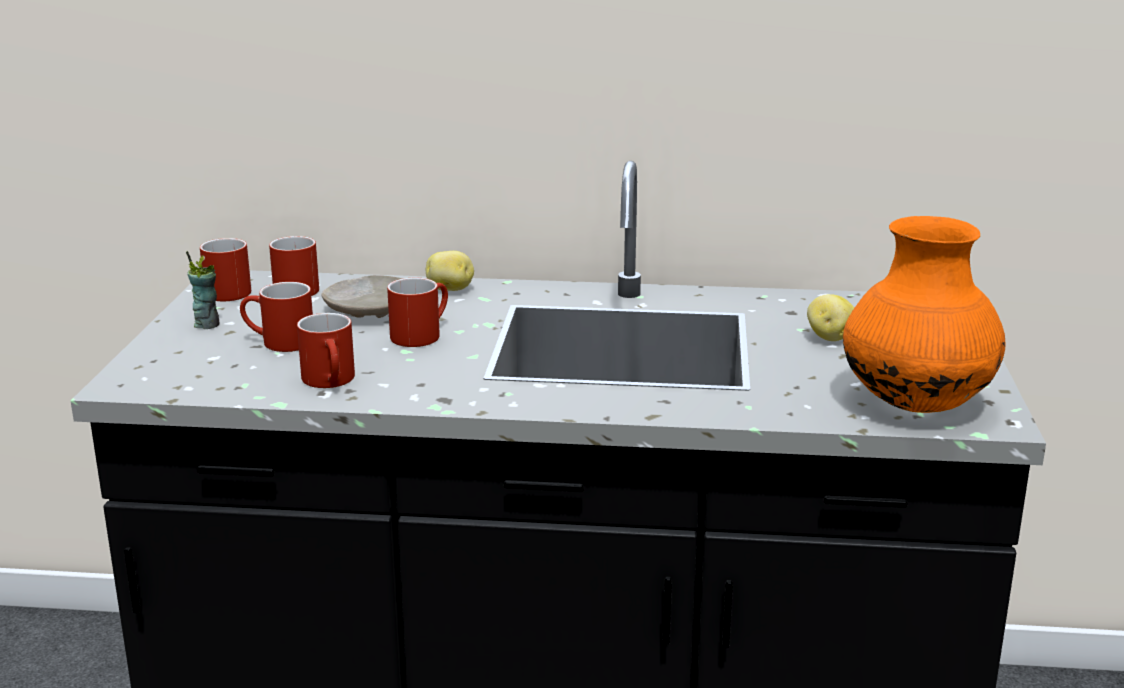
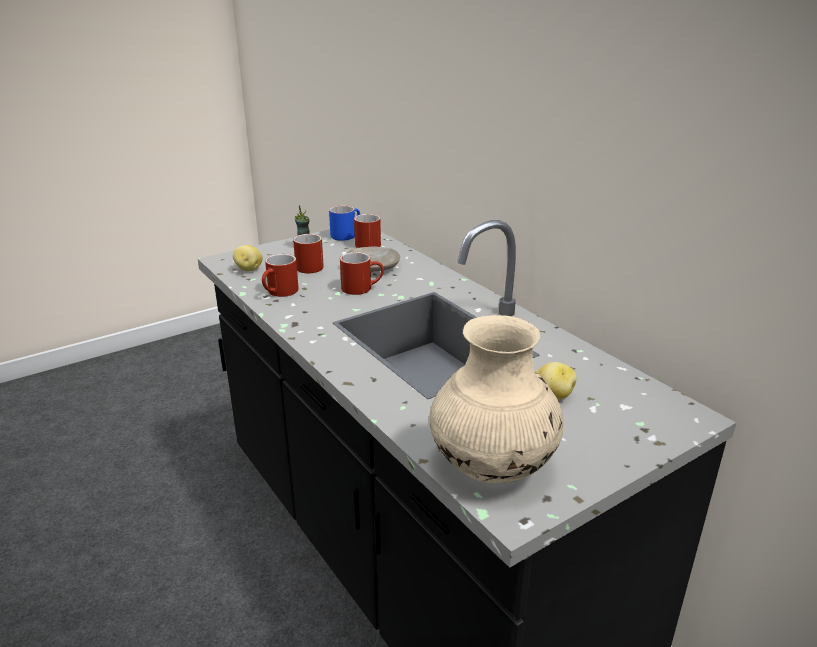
camera: 50 degrees right, 5 degrees up
red mug [200,238,251,301] -> blue mug [329,205,360,241]
potato [426,251,474,291] -> potato moved to [233,245,263,271]
orange vase [843,216,1005,413] -> beige vase [429,315,564,483]

